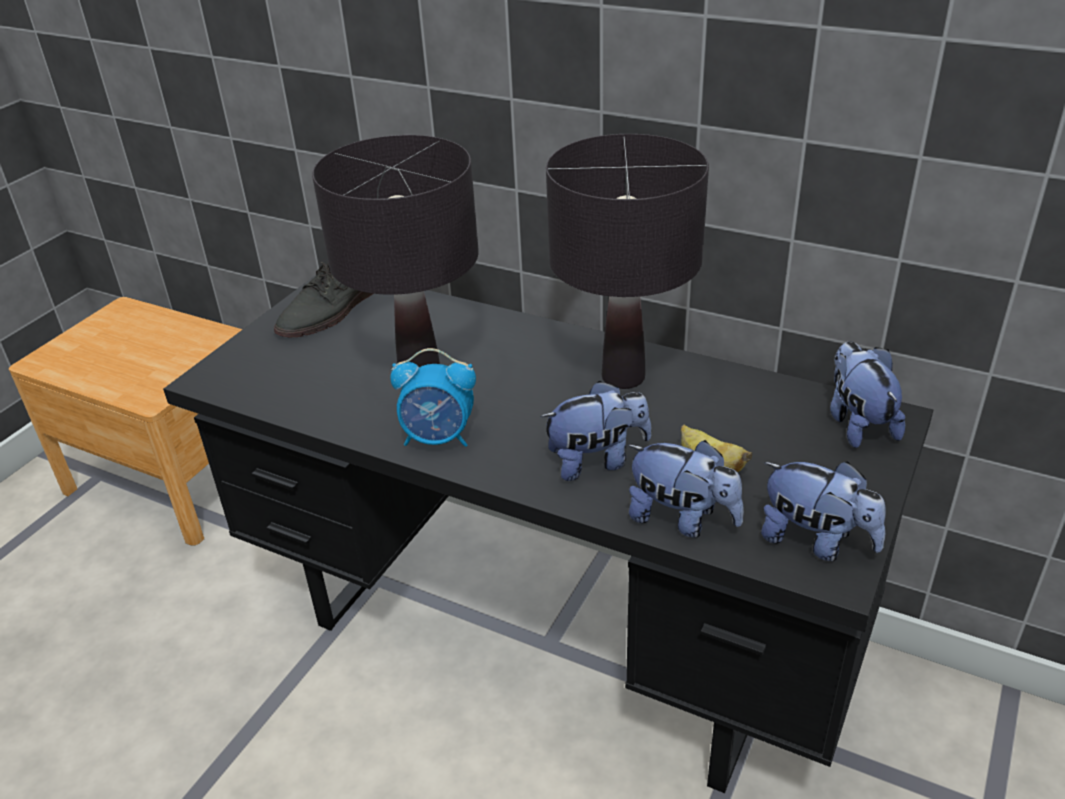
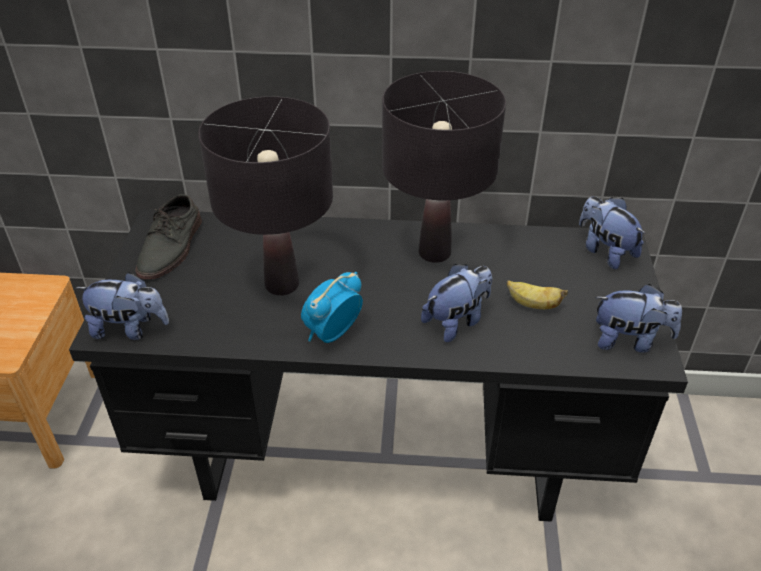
camera: 25 degrees left, 5 degrees up
alarm clock [390,348,476,447] -> alarm clock turned 150 degrees clockwise [301,272,363,343]
plush toy [627,440,744,537] -> plush toy moved to [76,272,169,340]

